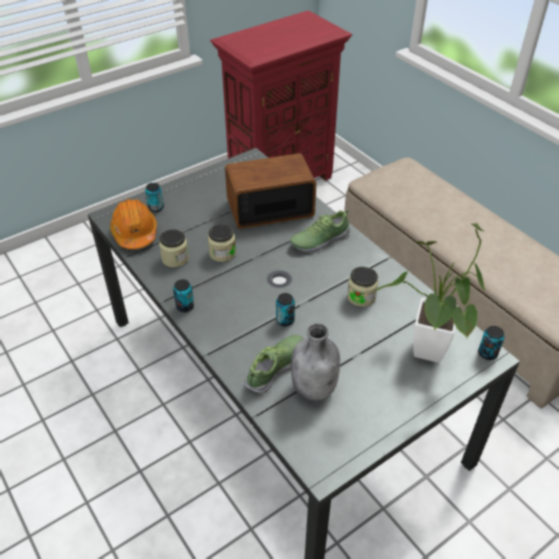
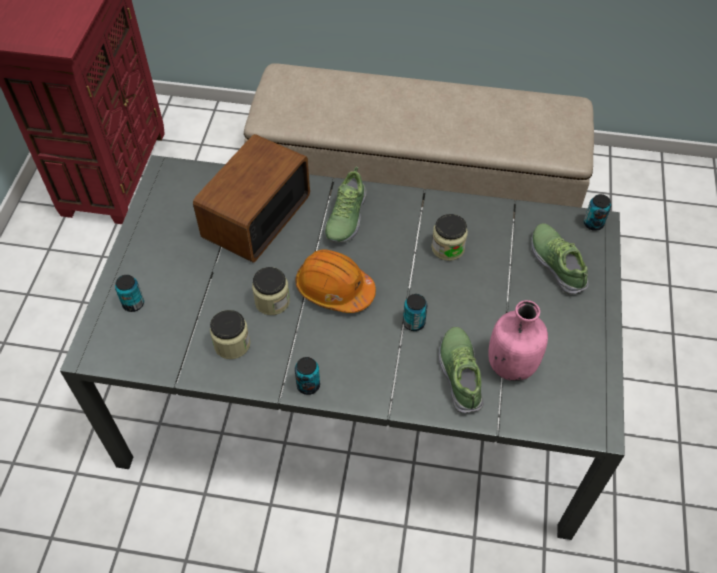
camera: 45 degrees left, 10 degrees up
orange hard hat [110,199,157,249] -> orange hard hat moved to [296,250,376,313]
grey bottle [291,323,340,401] -> pink bottle [488,300,548,381]
potted plant [374,223,485,363] -> shoe [531,223,589,295]

